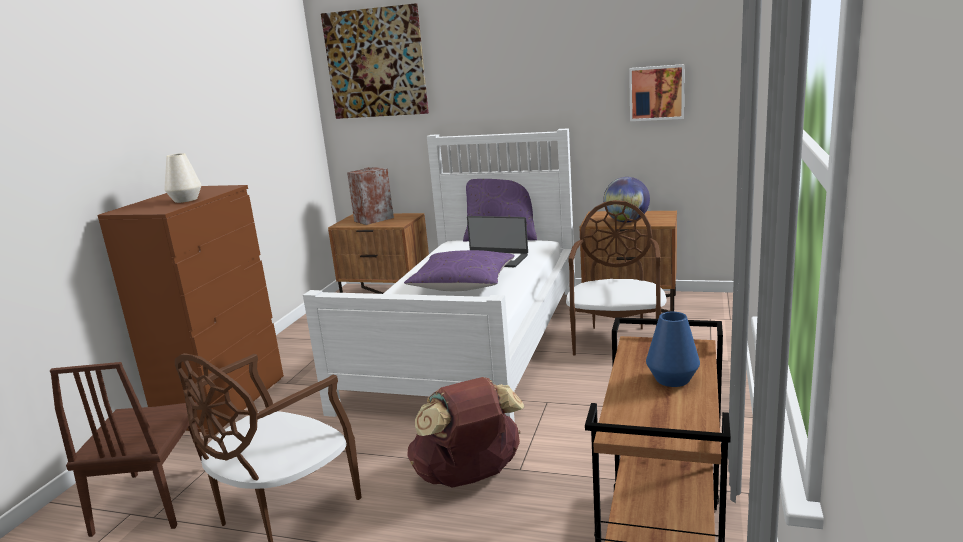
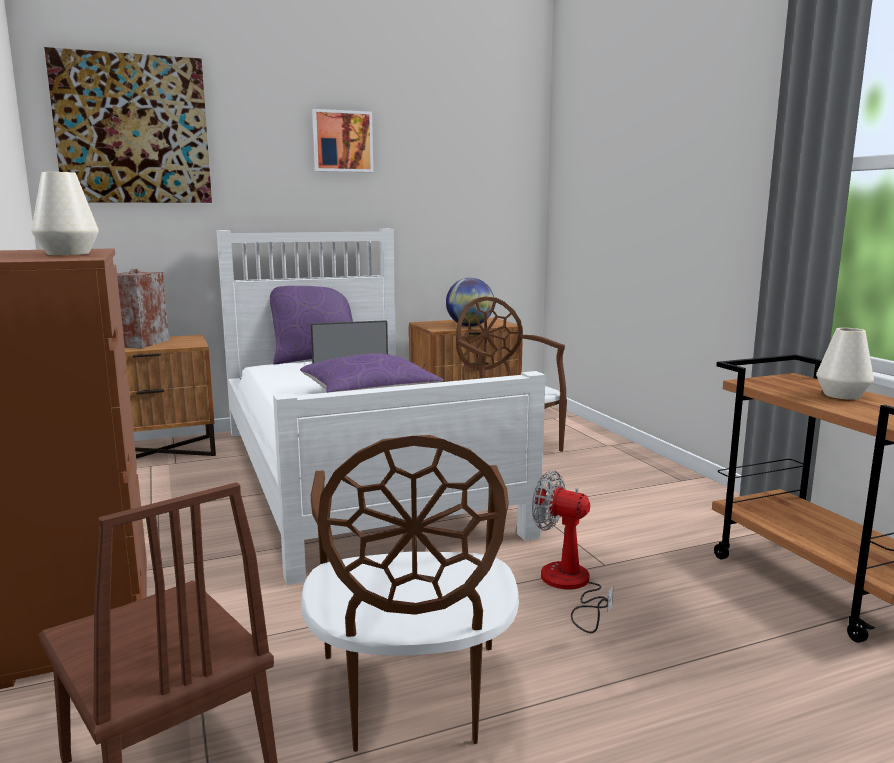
camera: 40 degrees left, 5 degrees down
brown backpack [407,377,525,488] -> fan [532,470,614,633]
picture [629,64,685,121] -> picture moved to [312,109,373,172]
blue vase [646,312,700,387] -> white vase [816,328,874,400]

